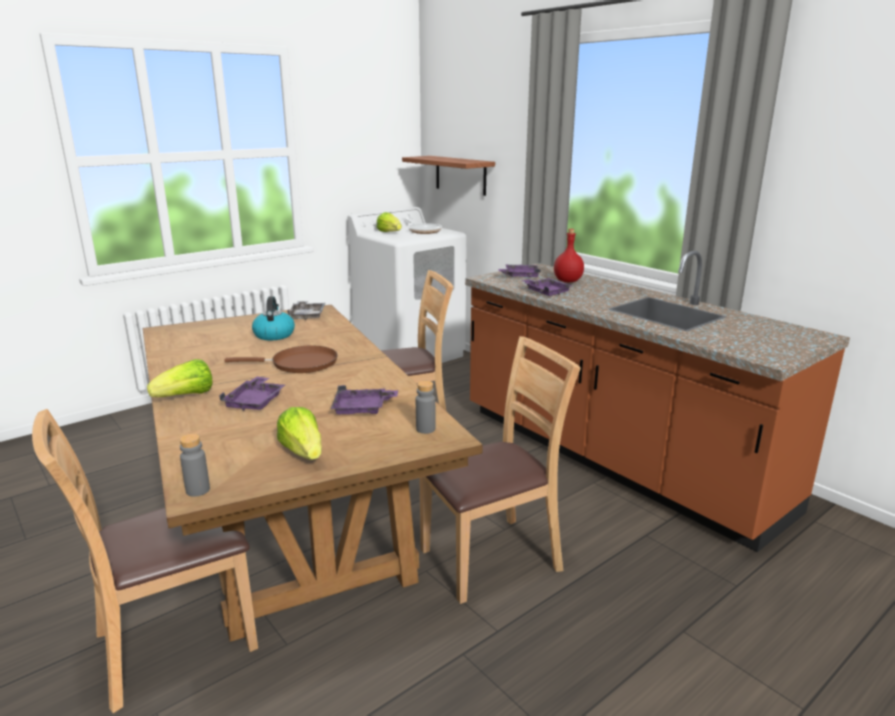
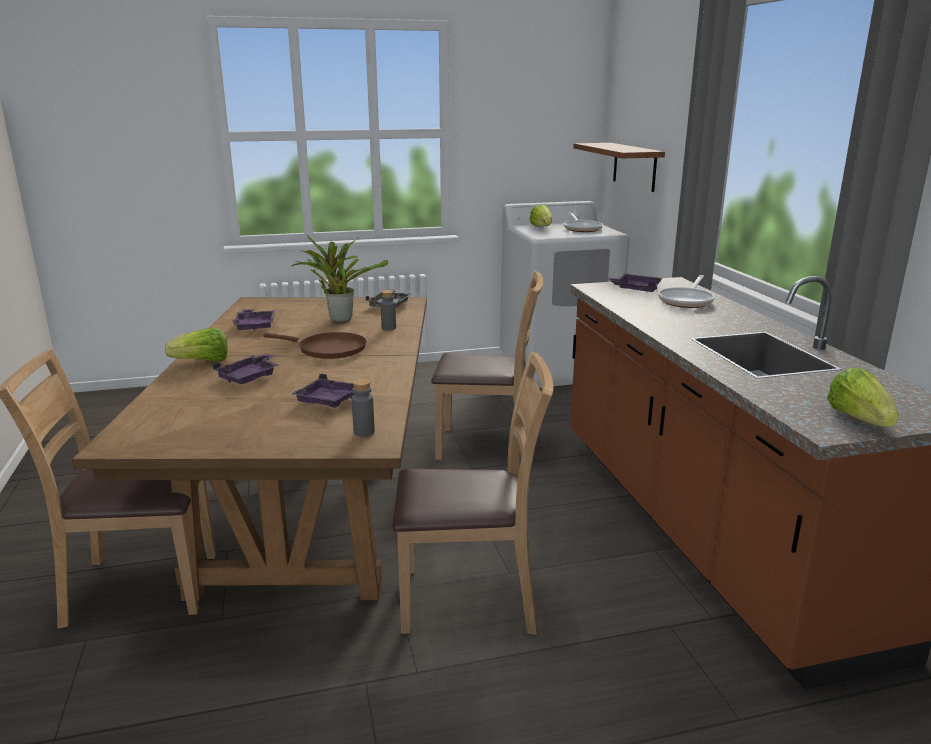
camera: 25 degrees right, 0 degrees up
grey bottle [180,434,210,497] -> grey bottle moved to [381,290,396,330]
kettle [252,296,295,340] -> potted plant [292,235,388,322]
lettuce [277,407,322,460] -> lettuce moved to [827,368,899,427]
purple tray [523,278,572,296] -> purple tray moved to [233,309,275,331]
red bottle [554,229,584,282] -> frying pan [658,275,715,308]

